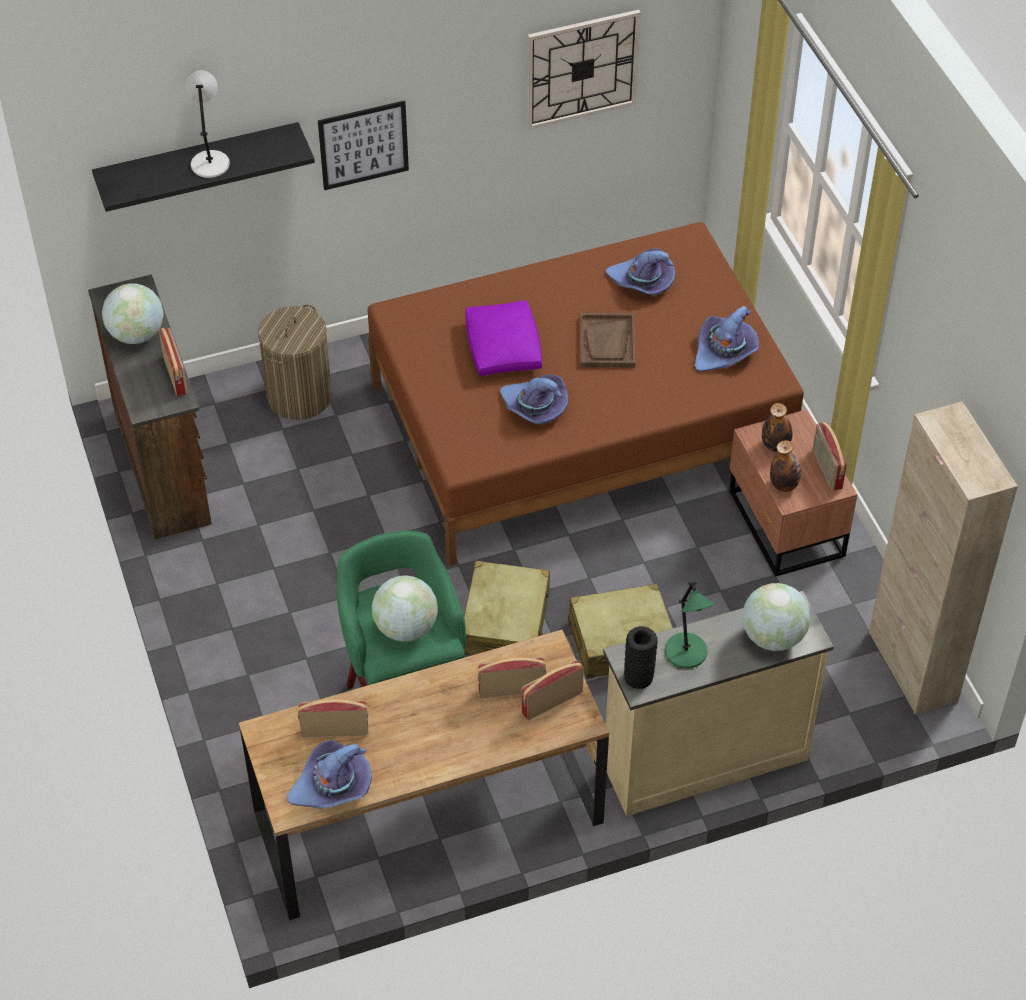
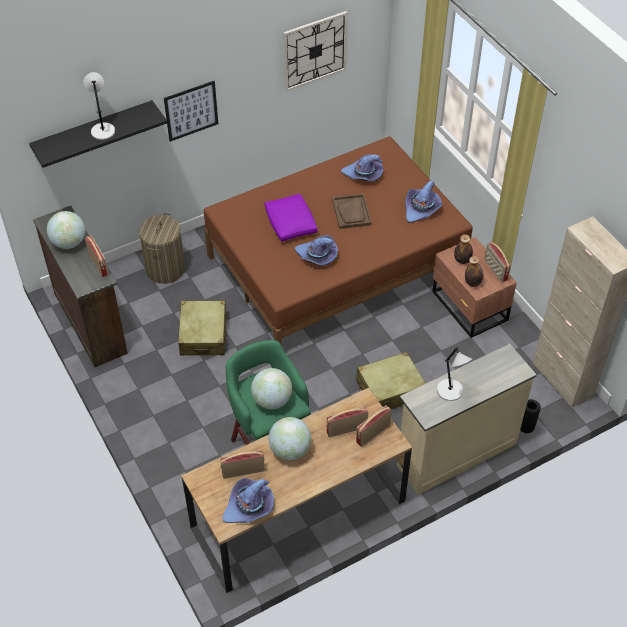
camera: 10 degrees left, 0 degrees up
beige suitcase [463,561,550,655] -> beige suitcase moved to [178,300,227,356]
black vase [624,626,658,689] -> black vase moved to [520,399,541,433]
green table lamp [665,581,716,669] -> grey table lamp [437,347,472,401]
globe [742,583,811,651] -> globe moved to [269,417,311,460]

